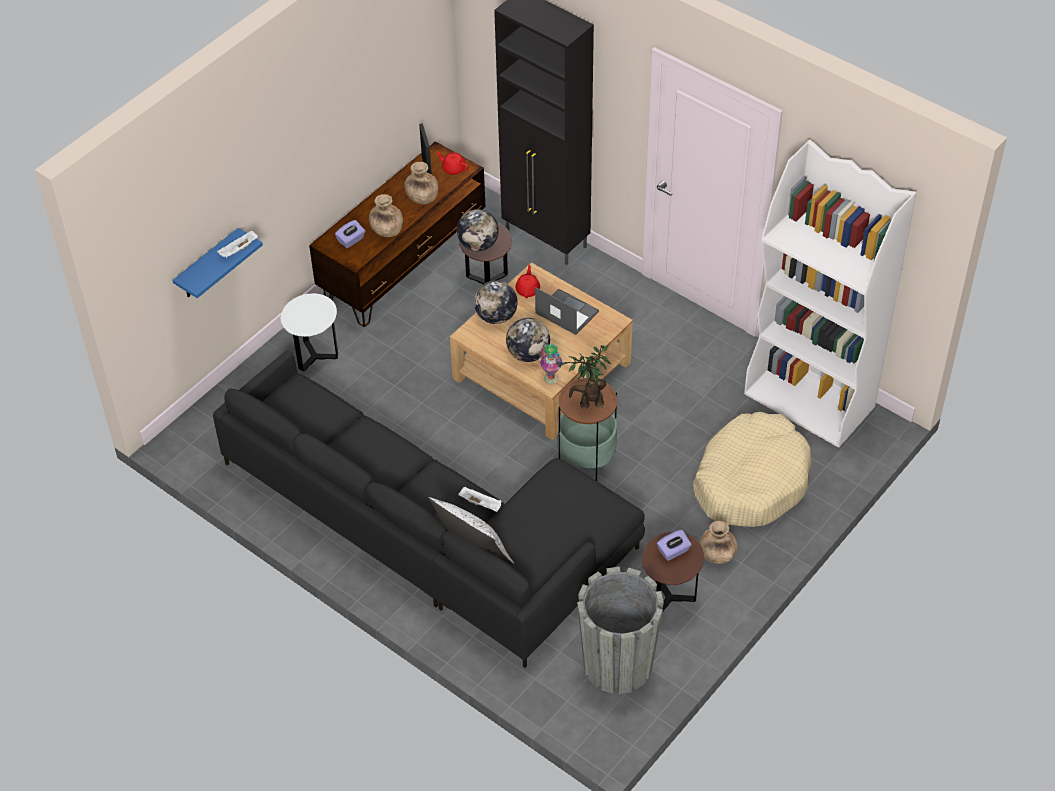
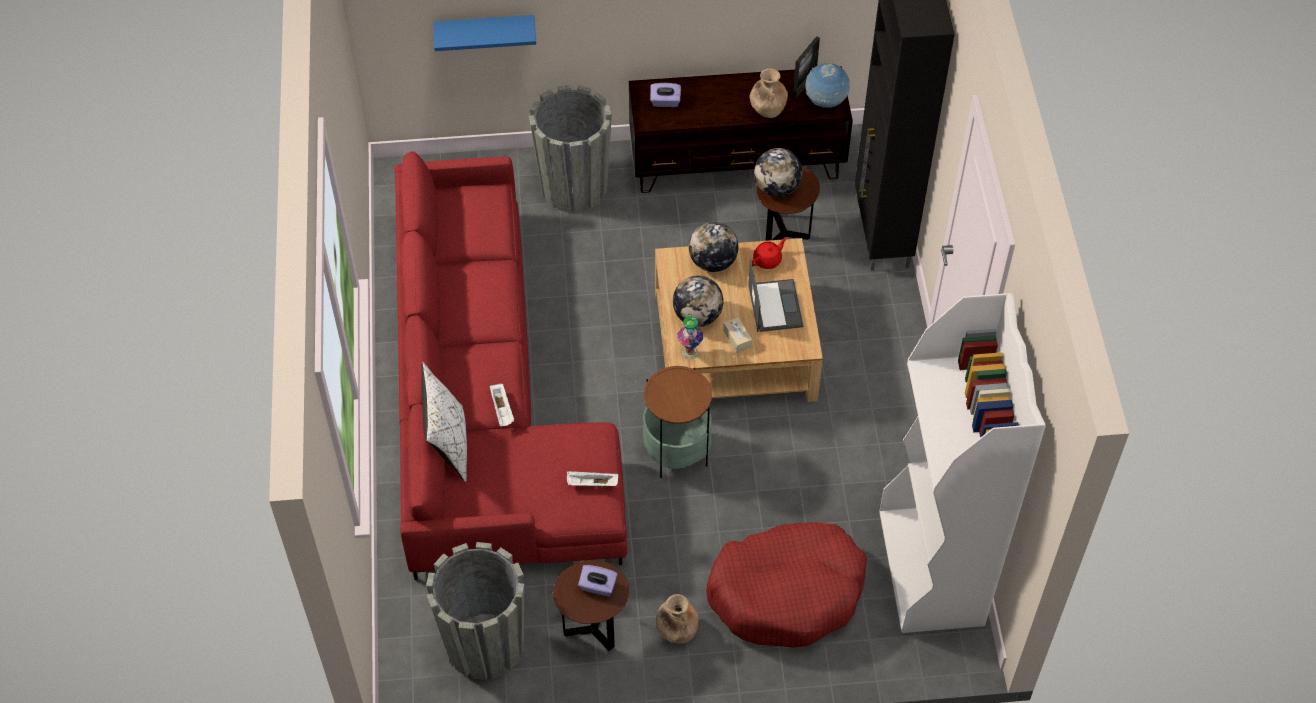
camera: 45 degrees right, 5 degrees up
black sofa [213,351,645,668] -> red sofa [394,151,628,580]
white tray [217,230,258,258] -> white tray moved to [567,471,618,487]
white side table [280,293,338,372] -> grey planter [529,85,612,213]
brown vase [369,194,403,237] -> none
red teapot [436,151,469,175] -> globe [805,63,850,108]
potted plant [560,345,611,409] -> none
beige dog bed [693,412,812,527] -> red dog bed [706,522,867,647]
none -> beige tissue box [723,317,752,353]

